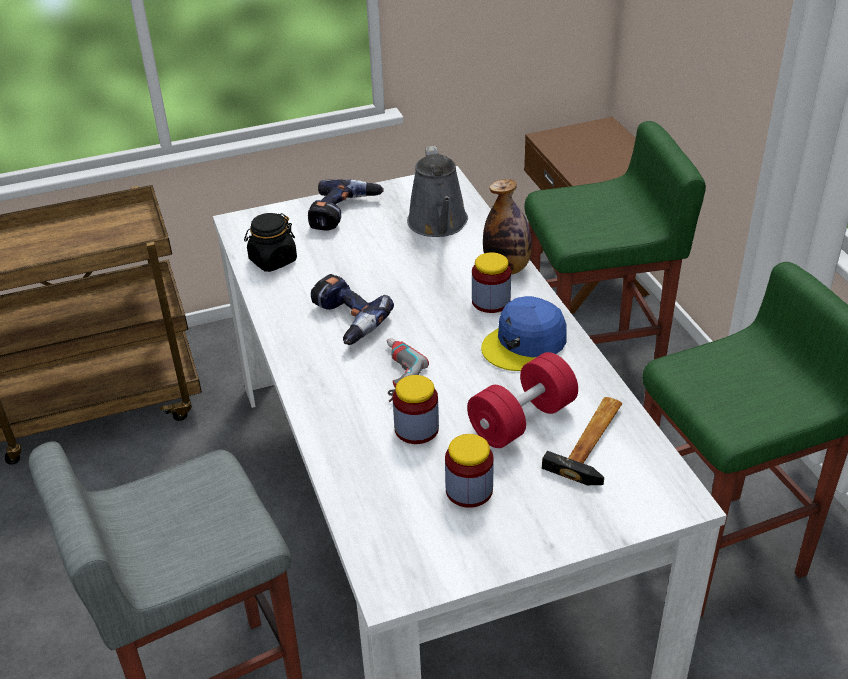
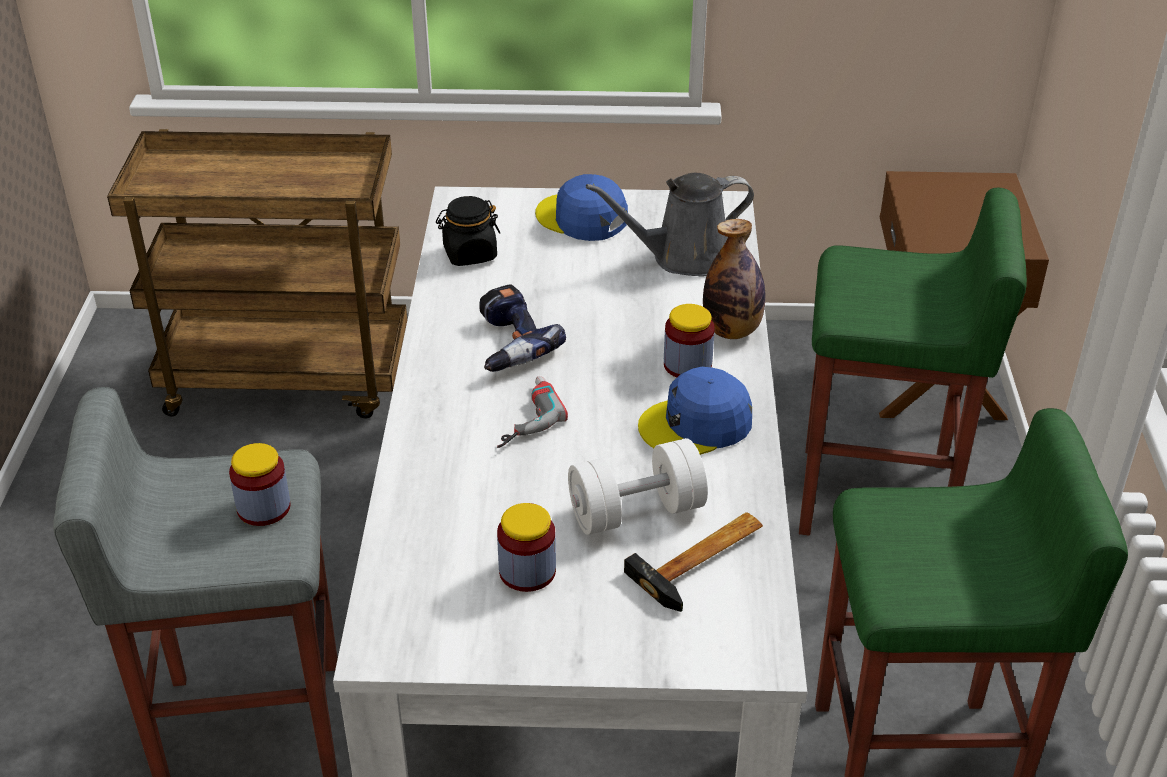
camera: 20 degrees right, 0 degrees up
power drill [308,179,384,231] -> blue cap [535,174,628,241]
jar [393,375,439,444] -> jar moved to [229,443,291,526]
grey watering can [407,146,468,237] -> grey watering can turned 60 degrees clockwise [586,173,754,277]
red dumbbell [467,352,578,448] -> white dumbbell [568,438,708,535]

